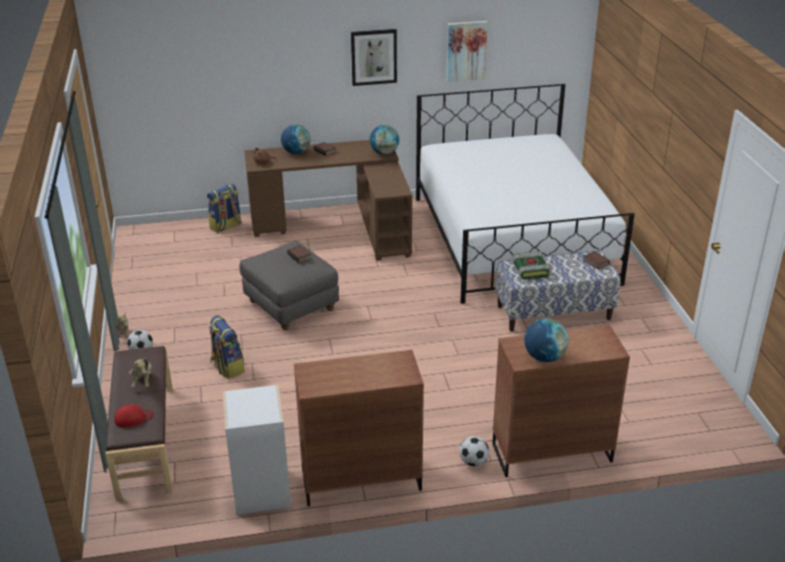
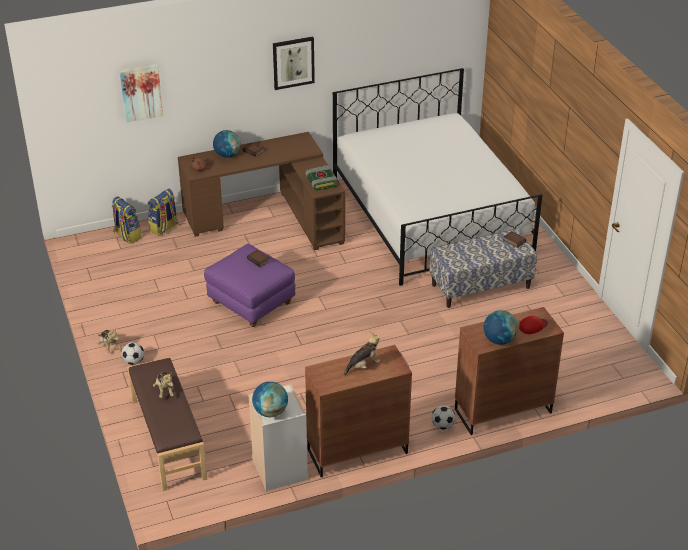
camera: 10 degrees left, 5 degrees up
red cap [114,405,154,427] -> red cap moved to [519,316,548,334]
backpack [209,315,245,379] -> backpack moved to [112,197,142,244]
grey ottoman [239,241,339,330] -> purple ottoman [204,244,295,327]
globe [370,125,399,155] -> globe moved to [252,381,288,417]
picture [447,21,488,82] -> picture moved to [119,64,163,123]
book [512,251,550,279] -> book moved to [305,165,337,190]
none -> plush toy [344,331,381,376]

